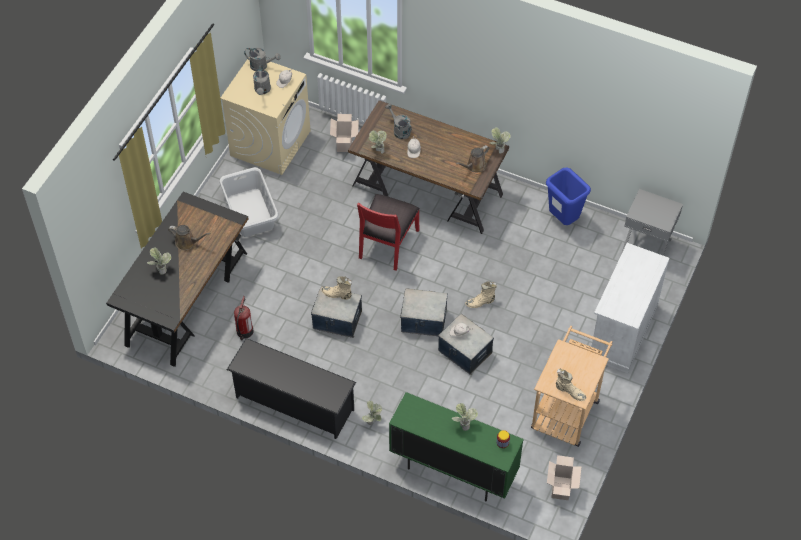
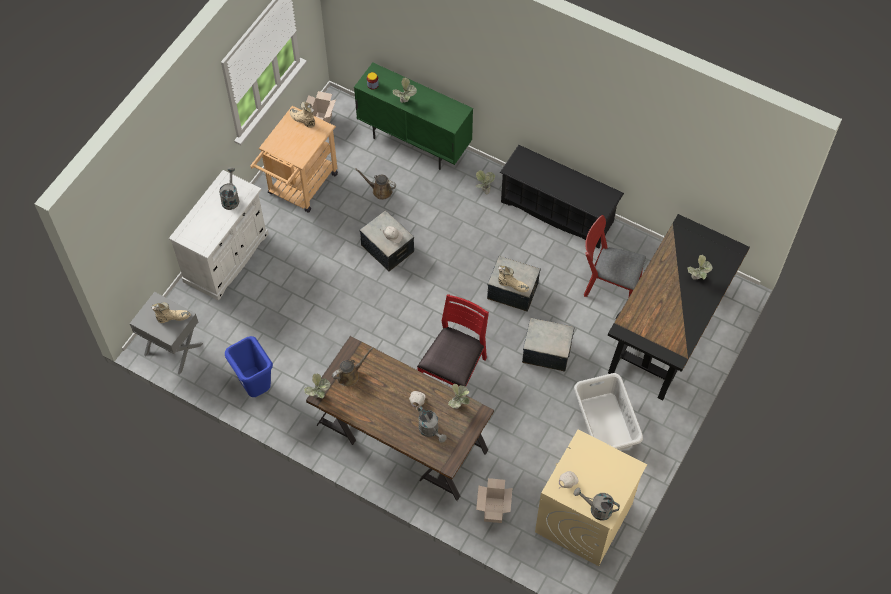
camera: 175 degrees left, 5 degrees up
brown watering can [168,225,210,250] -> brown watering can moved to [355,169,396,200]
fire extinguisher [234,296,253,341] -> red chair [584,215,646,297]
grey watering can [253,65,271,95] -> grey watering can moved to [219,168,239,210]
storage box [400,288,448,336] -> storage box moved to [522,318,575,372]
beige boot [465,281,497,308] -> beige boot moved to [151,302,190,323]

